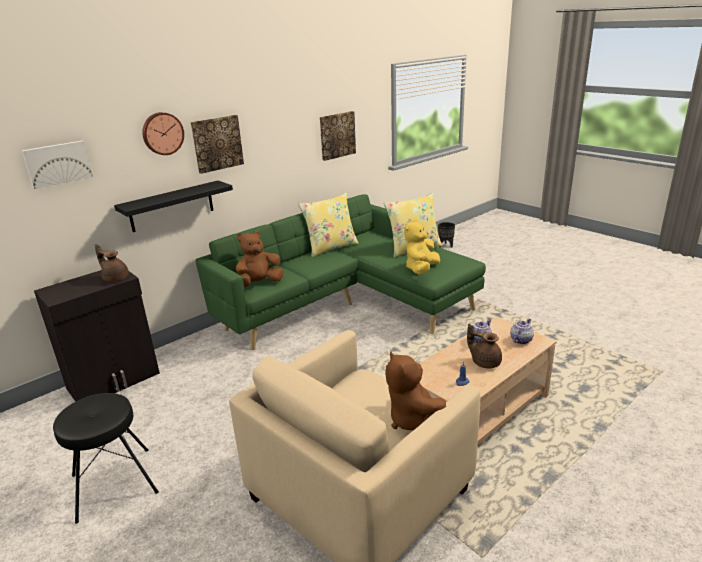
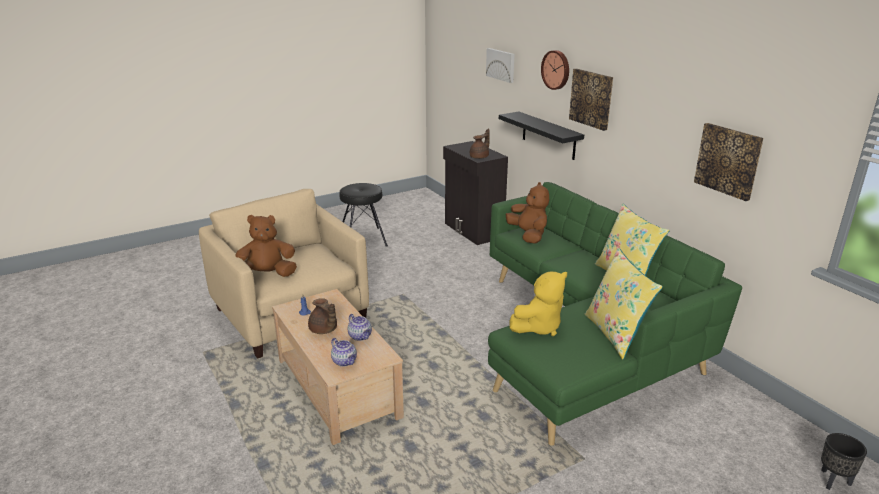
camera: 100 degrees right, 0 degrees up
yellow plush toy [404,219,440,274] -> yellow plush toy turned 105 degrees clockwise [510,271,567,336]
brown teapot [467,323,502,369] -> brown teapot turned 90 degrees clockwise [308,298,337,334]

